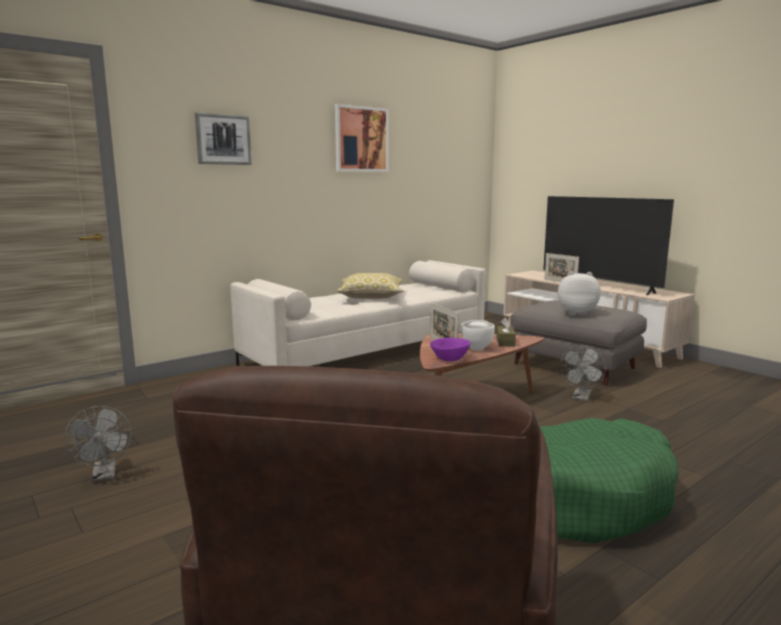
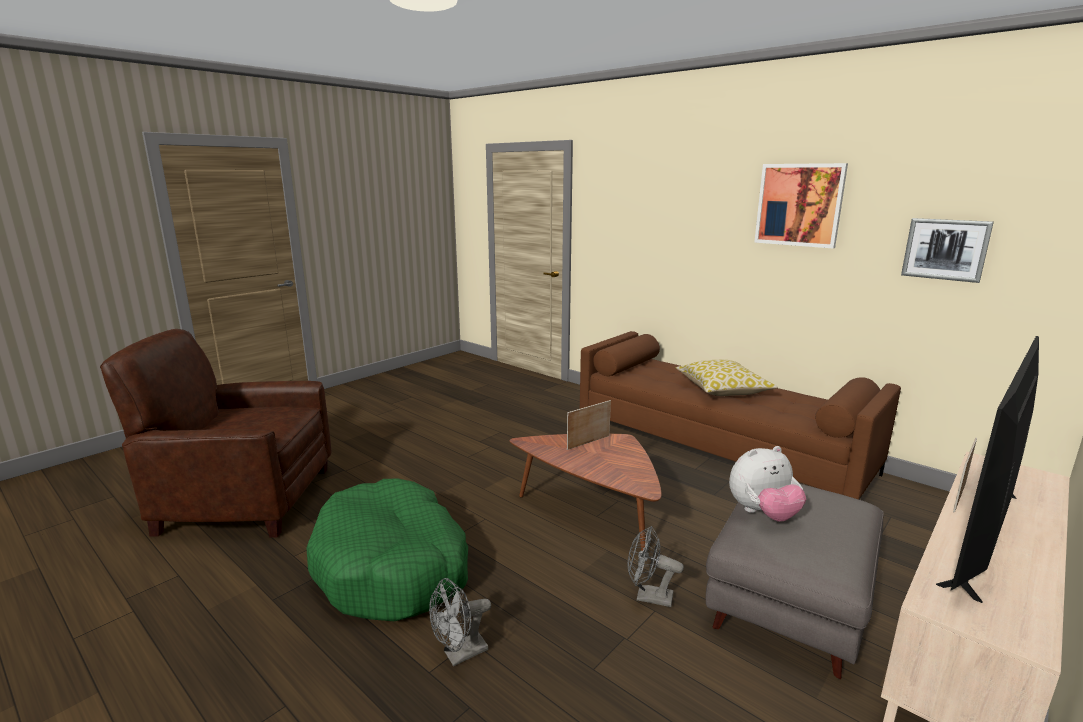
camera: 80 degrees right, 5 degrees up
grey fan [64,406,132,482] -> grey fan moved to [429,578,491,666]
picture [195,112,252,165] -> picture moved to [901,218,994,283]
white sofa [230,260,486,366] -> brown sofa [580,331,901,500]
purple bowl [430,338,470,361] -> none
white bowl [461,320,495,351] -> none
brown tissue box [496,318,516,347] -> none
plush toy [558,271,601,316] -> plush toy turned 75 degrees clockwise [729,446,806,522]

